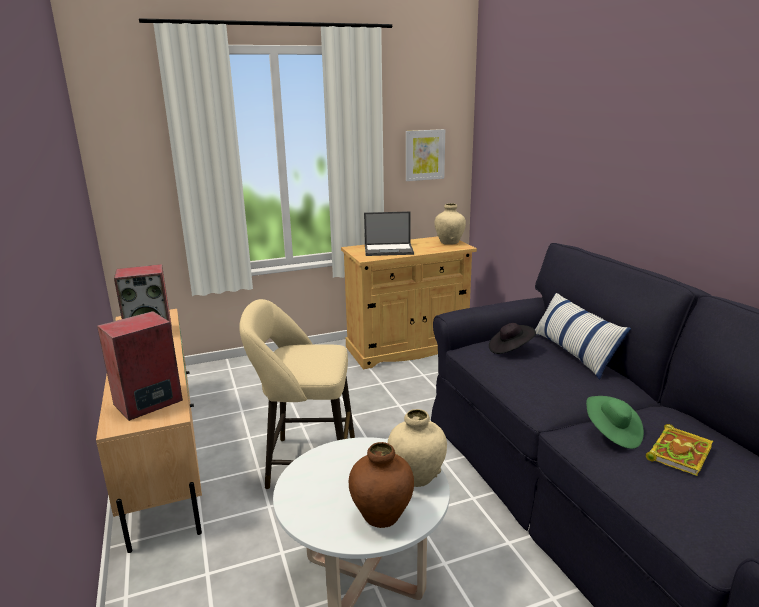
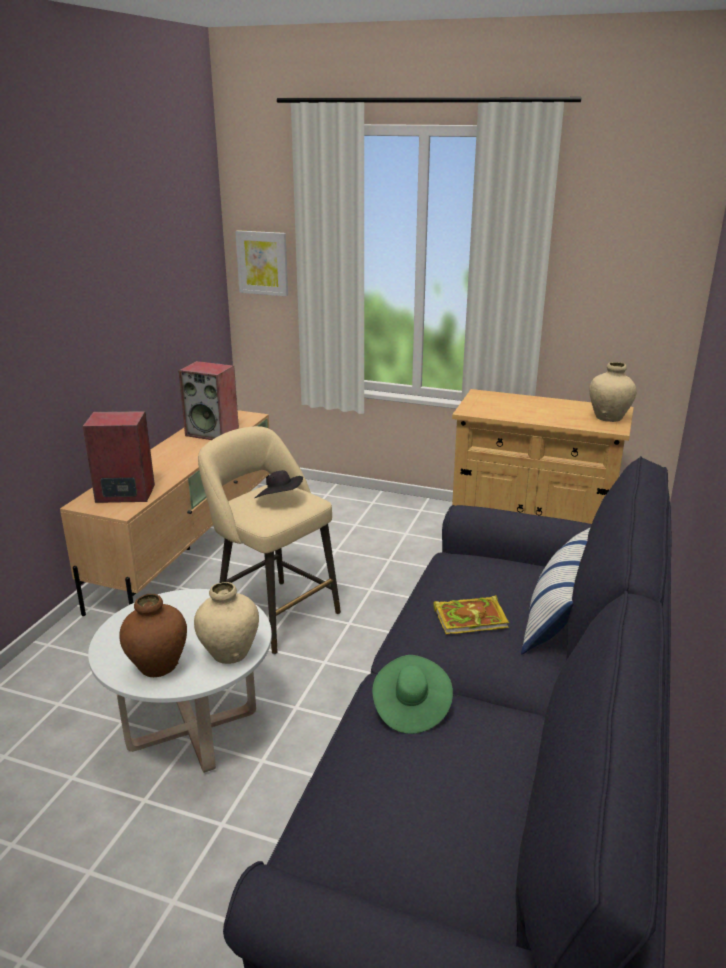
camera: 40 degrees right, 5 degrees up
laptop [364,211,414,256] -> none
picture [405,129,445,181] -> picture moved to [235,230,288,296]
black hat [489,323,536,354] -> black hat moved to [255,470,303,498]
book [646,424,713,476] -> book moved to [433,595,509,634]

